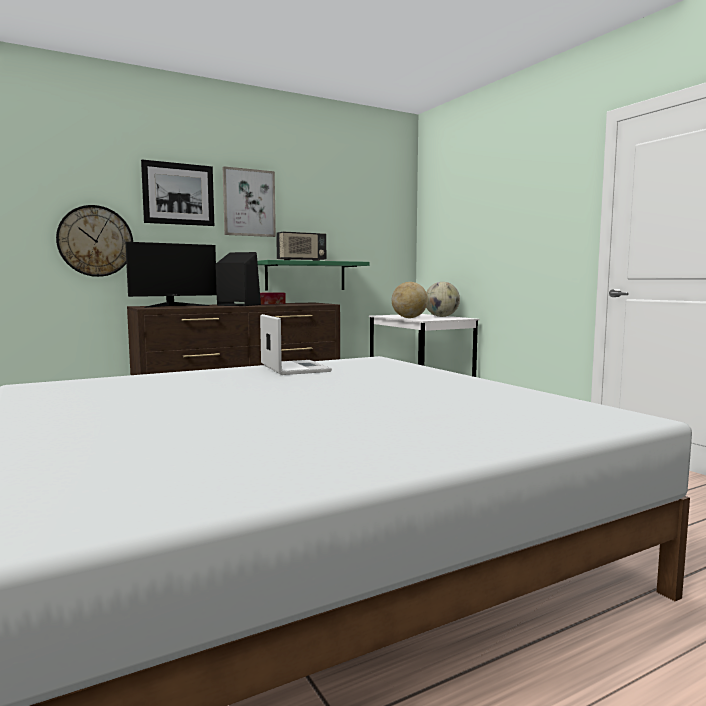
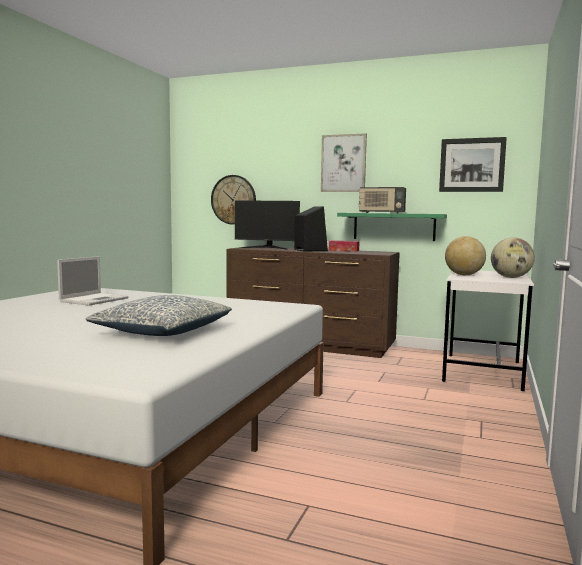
camera: 50 degrees right, 0 degrees up
picture [141,160,214,226] -> picture moved to [439,137,507,192]
laptop [260,314,332,375] -> laptop moved to [57,256,129,306]
none -> pillow [86,295,232,336]

